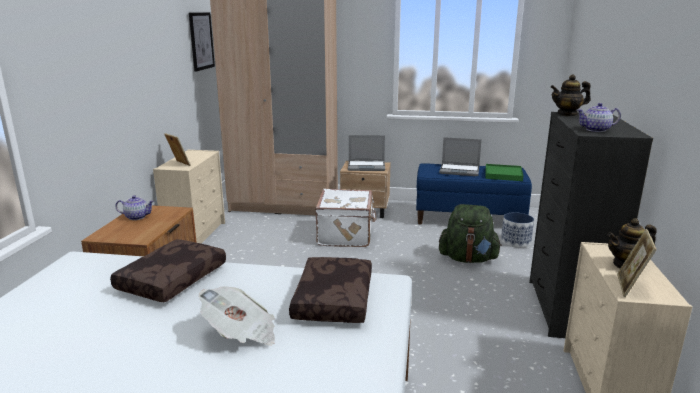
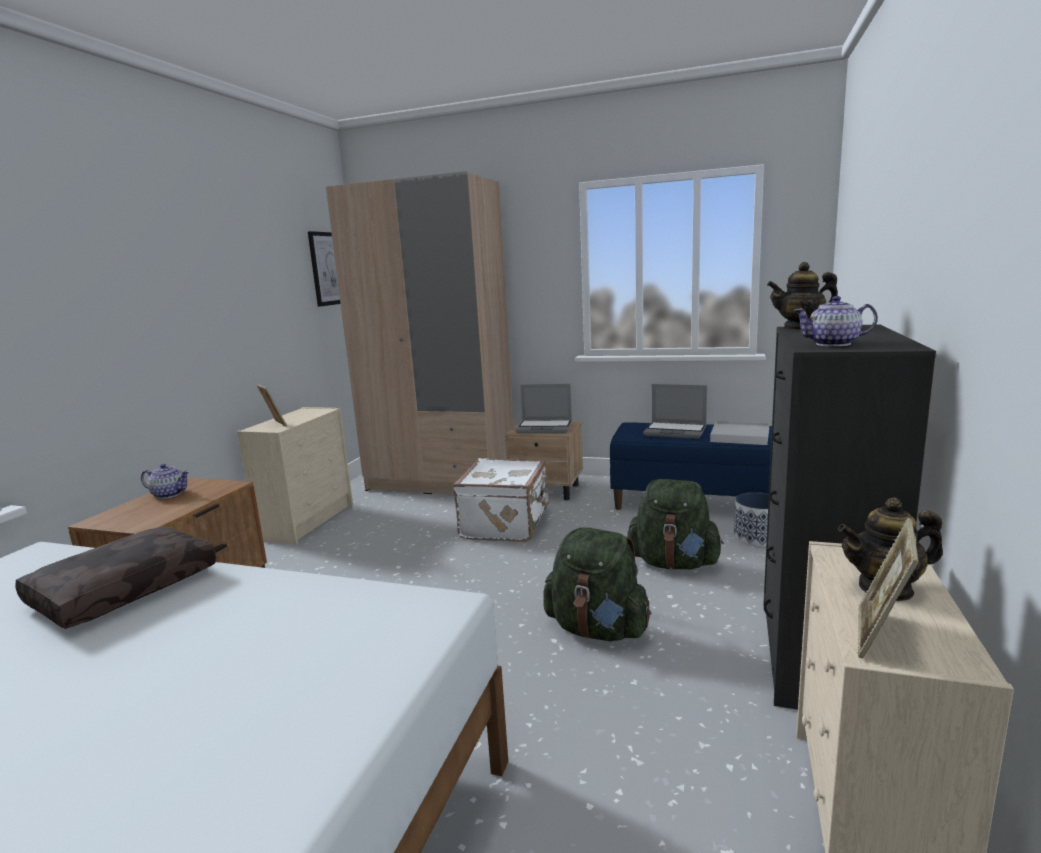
camera: 10 degrees right, 5 degrees down
newspaper [199,287,275,345] -> none
brown pillow [289,257,372,323] -> none
green tray [485,164,523,181] -> white tray [710,421,769,445]
none -> green backpack [544,527,651,641]

